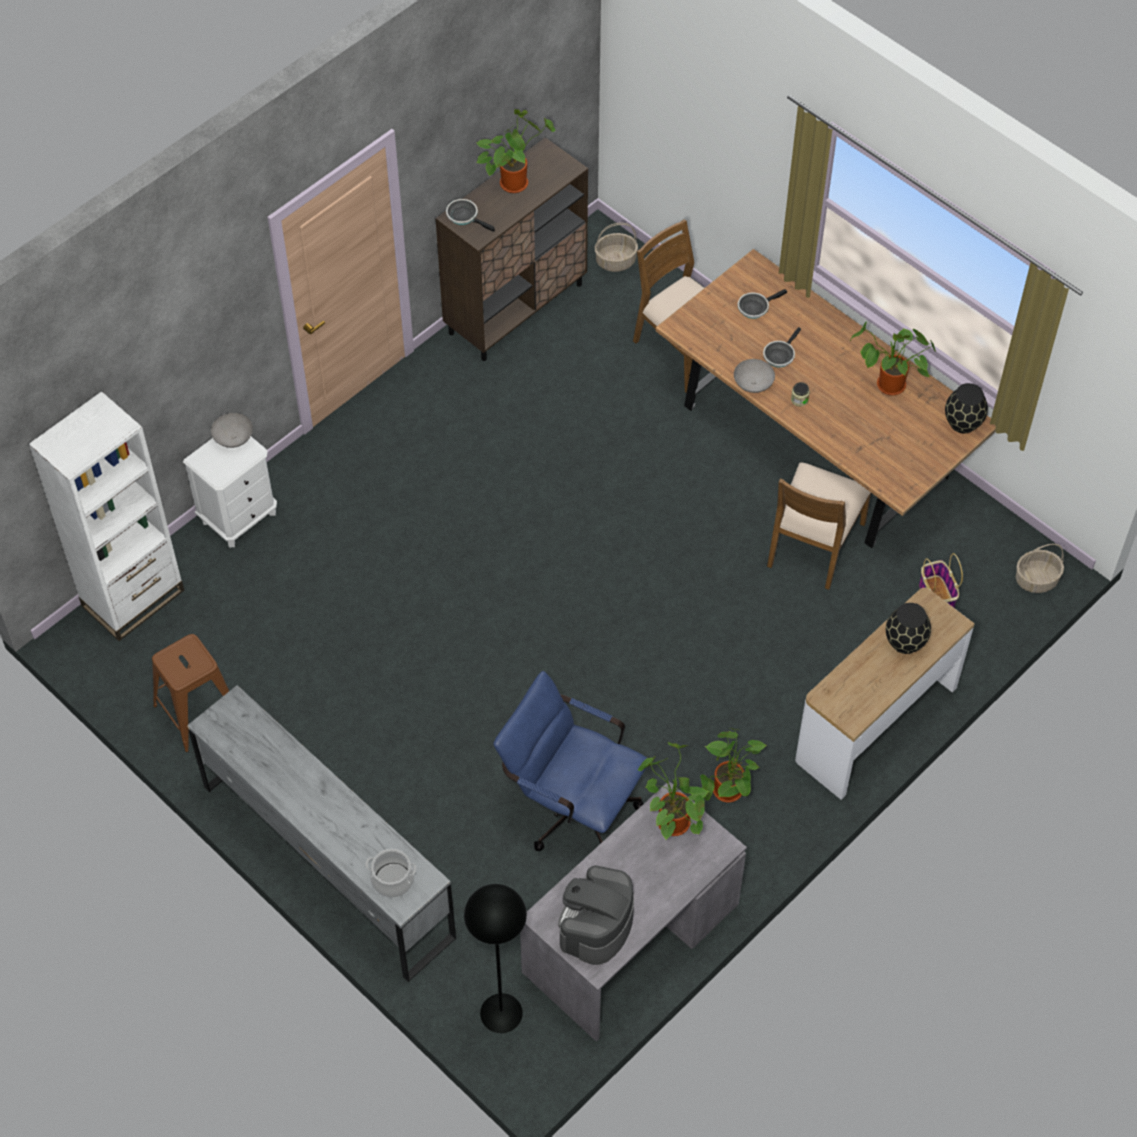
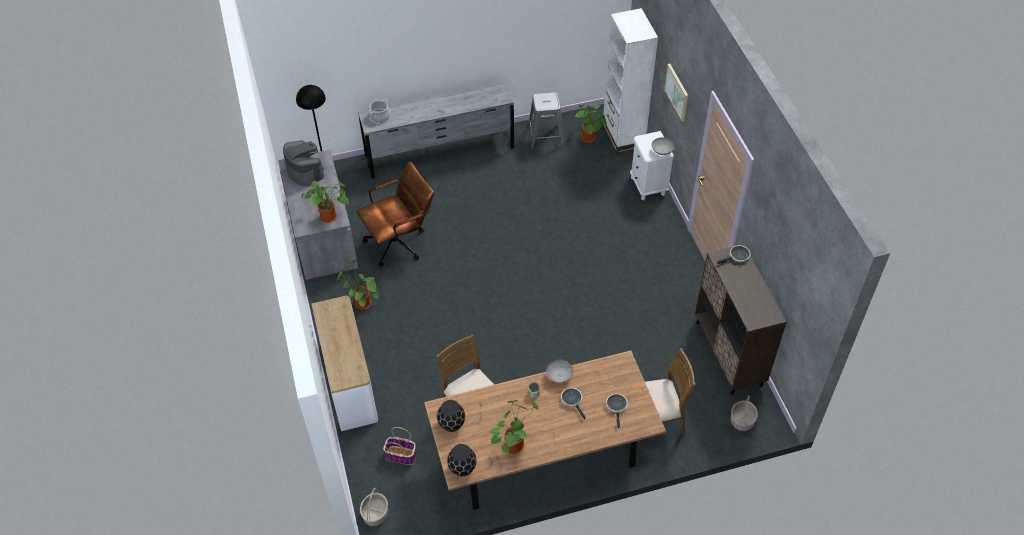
camera: 120 degrees right, 5 degrees down
brown stool [152,634,229,752] -> grey stool [528,92,564,150]
potted plant [476,109,555,193] -> potted plant moved to [574,105,607,143]
blue office chair [493,671,647,851] -> brown office chair [357,161,434,267]
black vase [886,603,931,654] -> black vase moved to [437,400,465,432]
none -> picture [664,64,688,121]

